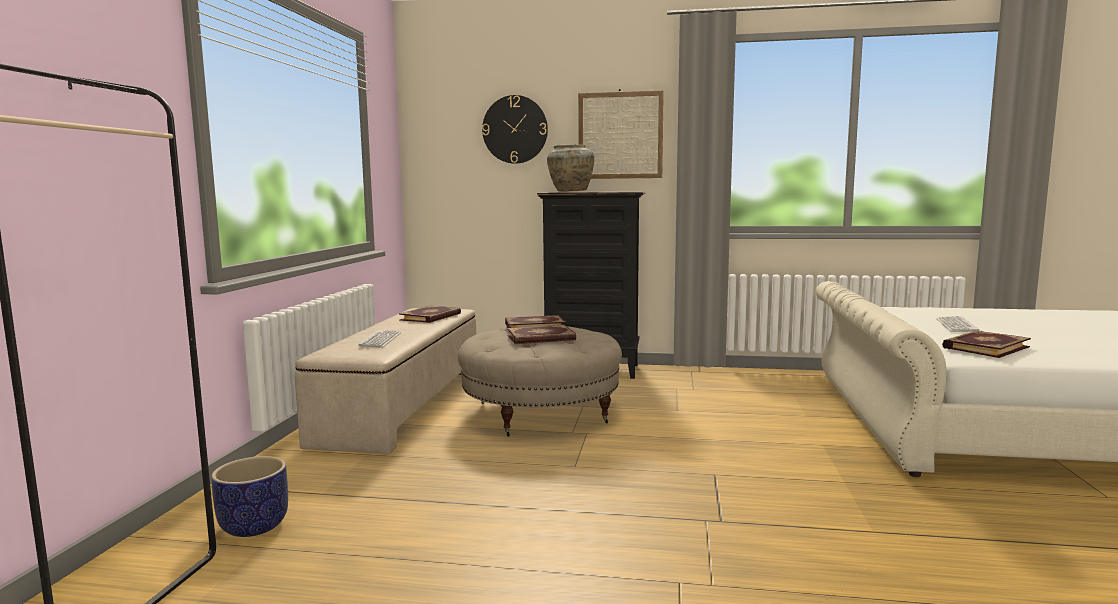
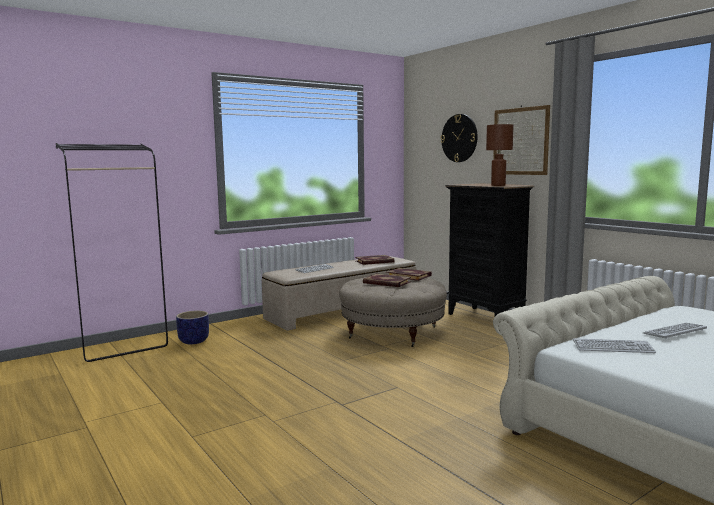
camera: 45 degrees right, 0 degrees up
beige vase [547,144,594,192] -> none
book [942,330,1031,358] -> keyboard [573,338,656,353]
none -> brown table lamp [486,124,514,186]

